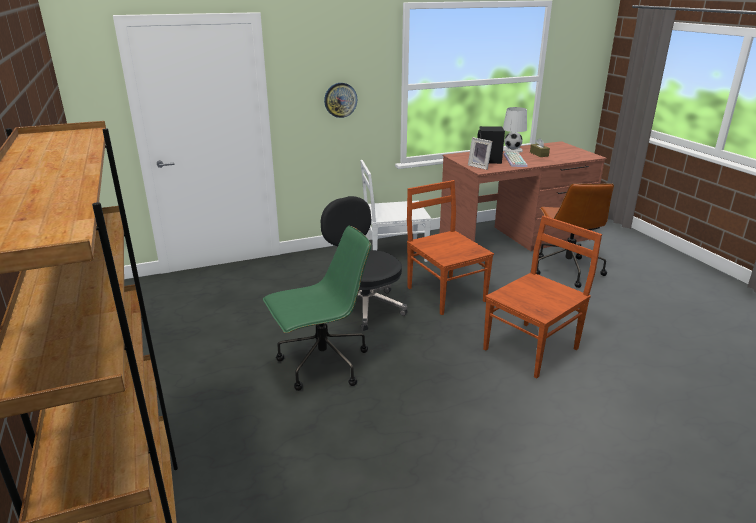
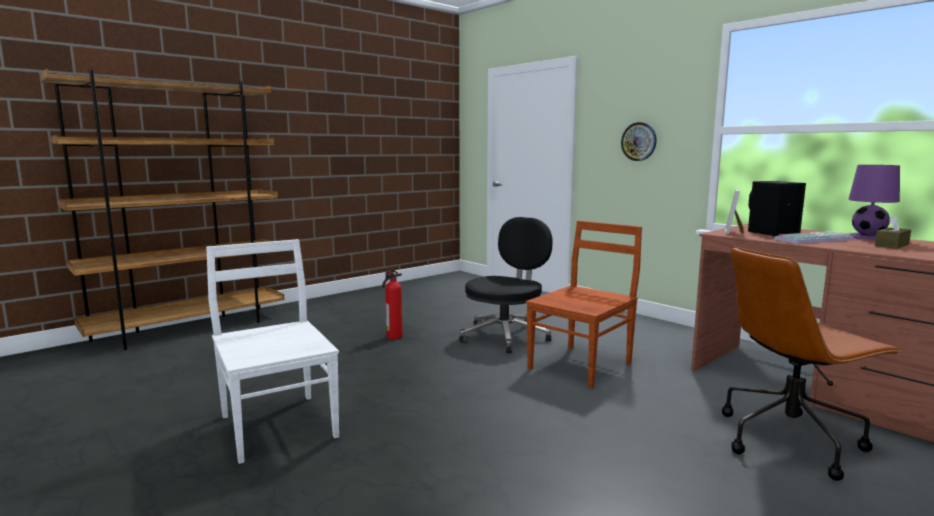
camera: 70 degrees right, 15 degrees down
green office chair [263,226,371,391] -> fire extinguisher [382,270,403,339]
white chair [360,160,432,262] -> white chair moved to [206,239,339,464]
brown chair [483,216,602,379] -> none
white table lamp [503,107,527,153] -> purple table lamp [848,165,900,240]

